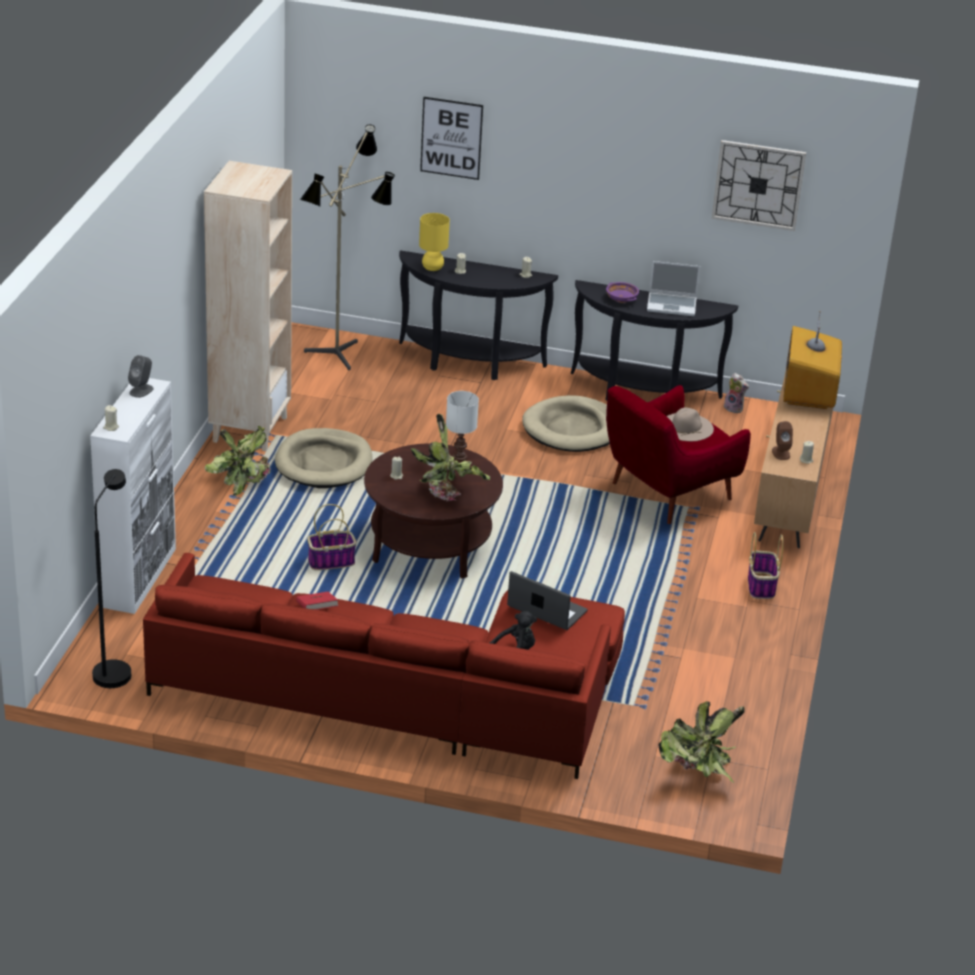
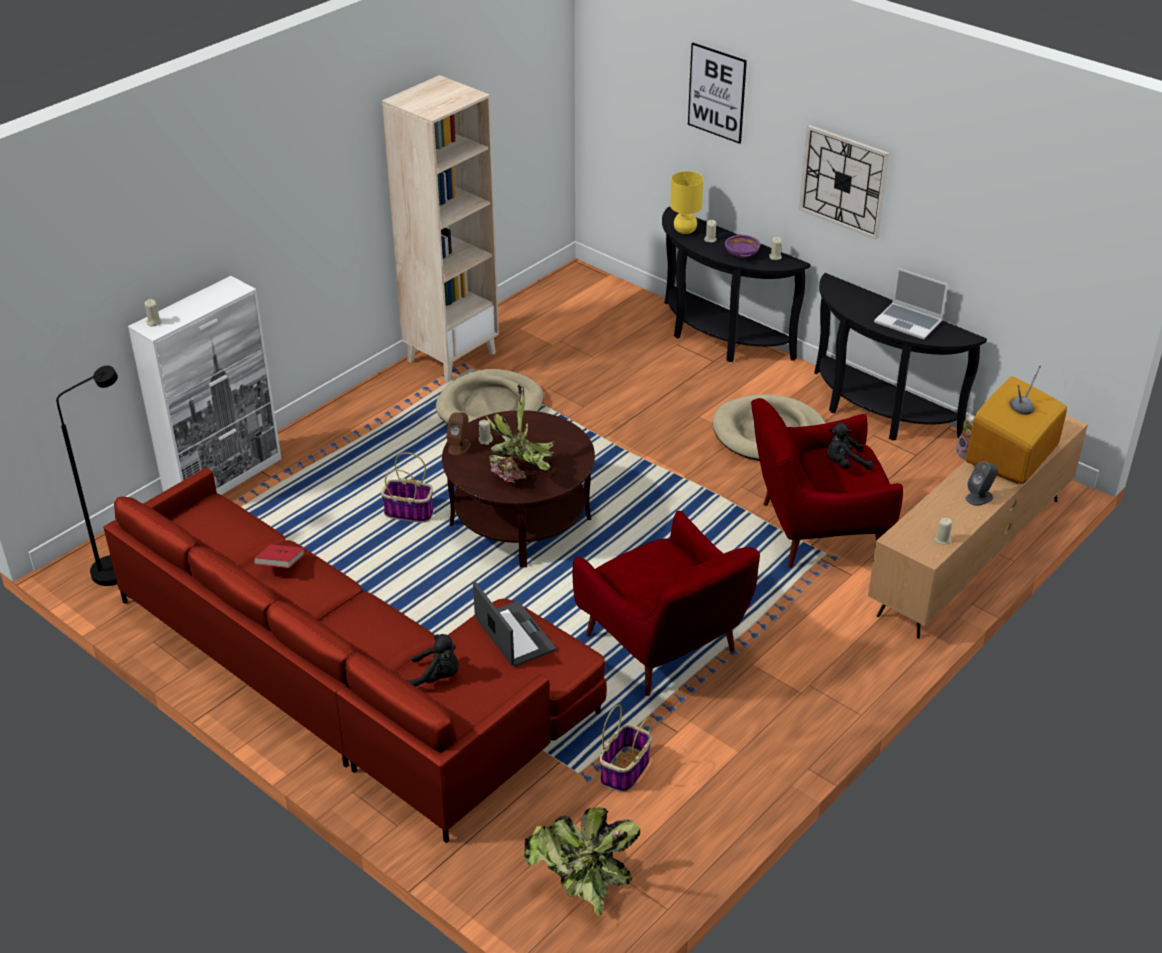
camera: 30 degrees right, 5 degrees up
grey speaker [128,355,153,398] -> grey speaker moved to [966,461,998,506]
potted plant [205,426,271,496] -> none
floor lamp [300,125,395,370] -> none
white table lamp [446,391,479,461] -> none
purple bowl [606,282,639,303] -> purple bowl moved to [725,234,761,258]
beige hat [667,407,714,441] -> black plush toy [827,422,873,470]
wall clock [712,140,806,231] -> wall clock moved to [799,125,890,240]
basket [748,532,783,599] -> basket moved to [600,704,652,792]
brown speaker [772,421,793,460] -> brown speaker moved to [446,412,471,456]
none -> red armchair [573,511,760,696]

